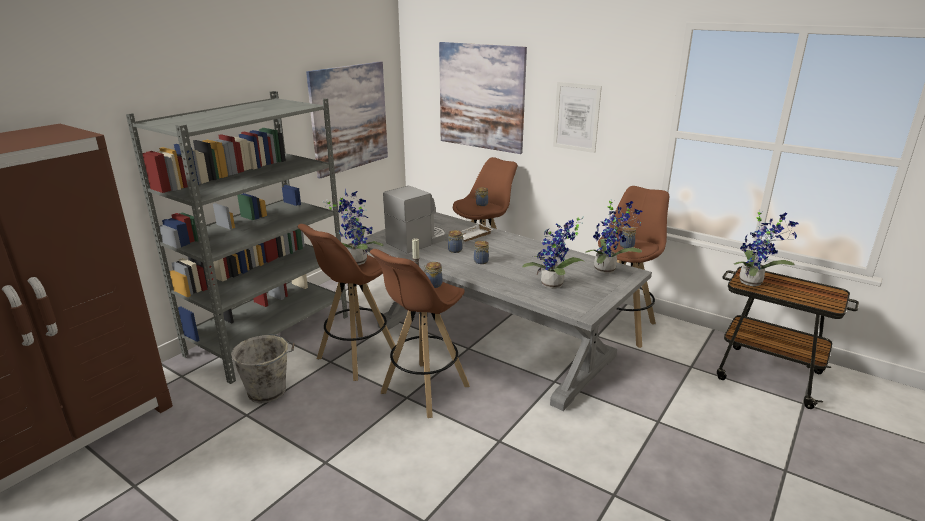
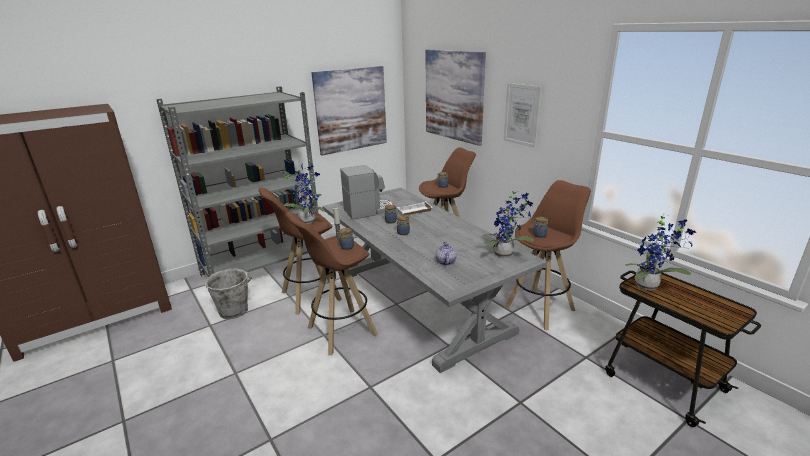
camera: 20 degrees right, 0 degrees up
potted plant [522,216,585,289] -> teapot [436,241,456,265]

